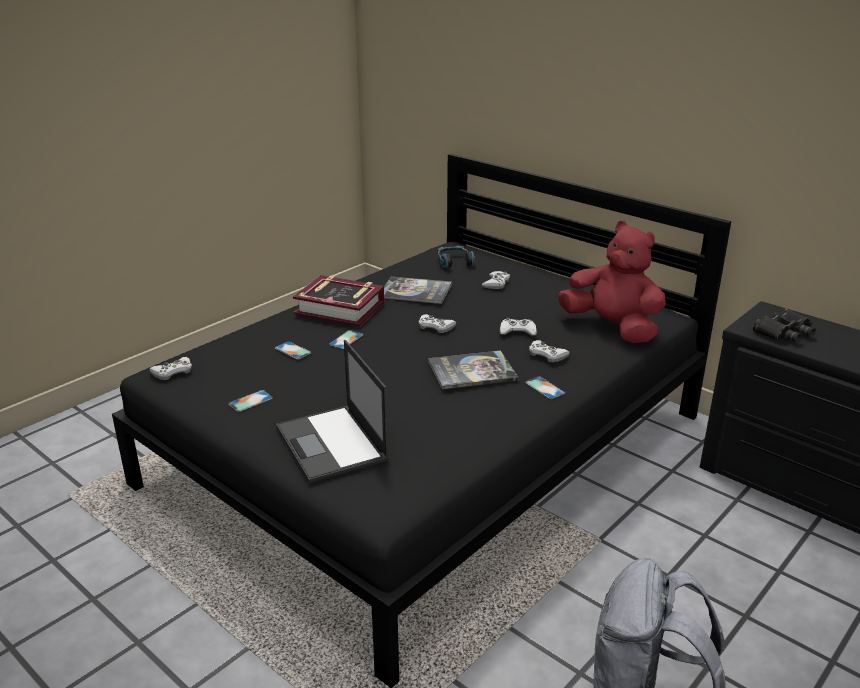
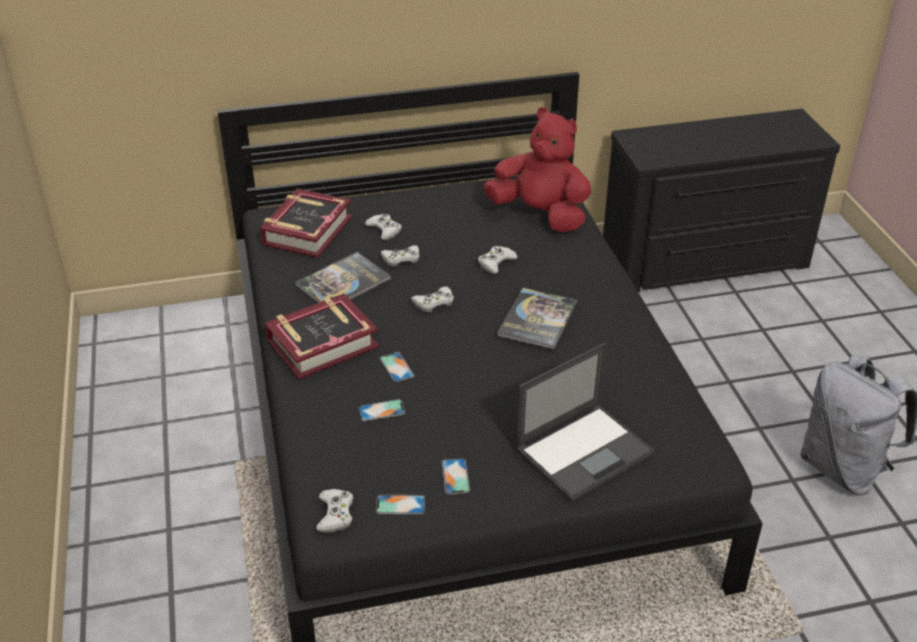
camera: 55 degrees left, 10 degrees up
laptop [276,340,389,483] -> laptop turned 45 degrees counterclockwise [516,343,655,501]
headphones [437,245,475,269] -> book [260,188,352,258]
phone [525,376,565,399] -> phone moved to [376,495,425,514]
white game controller [529,340,570,362] -> white game controller moved to [380,245,420,267]
red plush toy [558,221,666,343] -> red plush toy turned 45 degrees clockwise [483,107,591,232]
black binoculars [752,308,816,344] -> none

